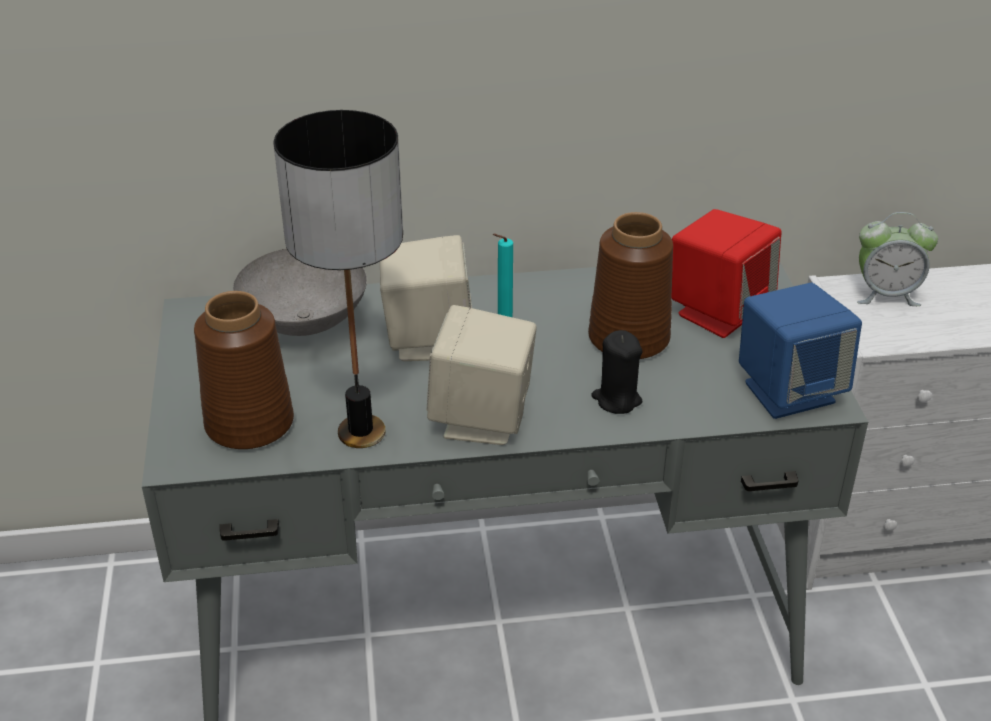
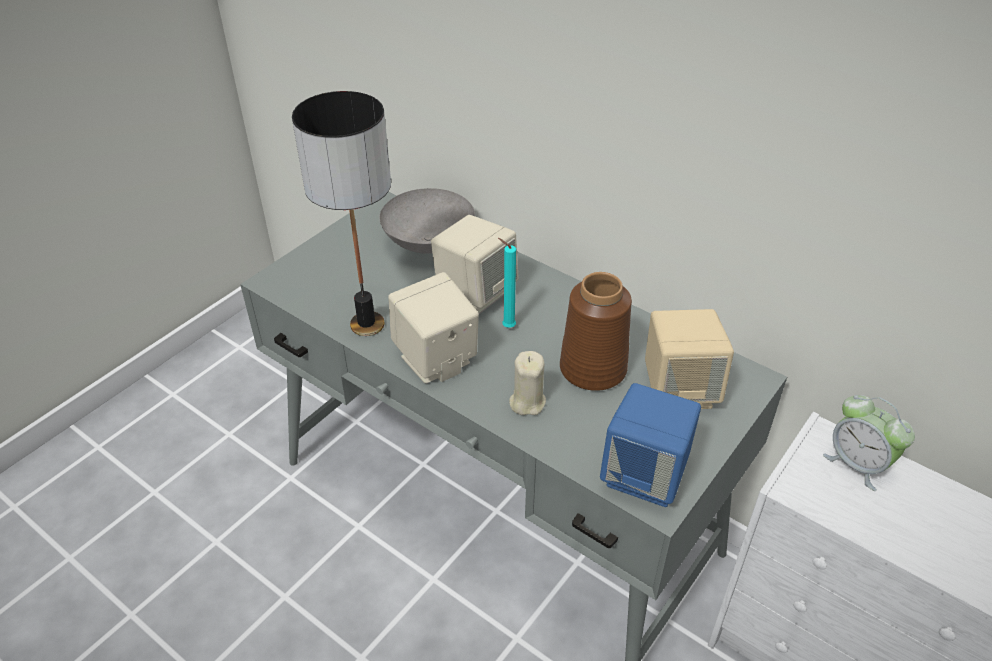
camera: 45 degrees right, 5 degrees up
brown vase [194,291,294,449] -> none
black candle [592,330,642,414] -> beige candle [509,351,546,415]
red speaker [671,209,782,338] -> beige speaker [645,309,734,409]

